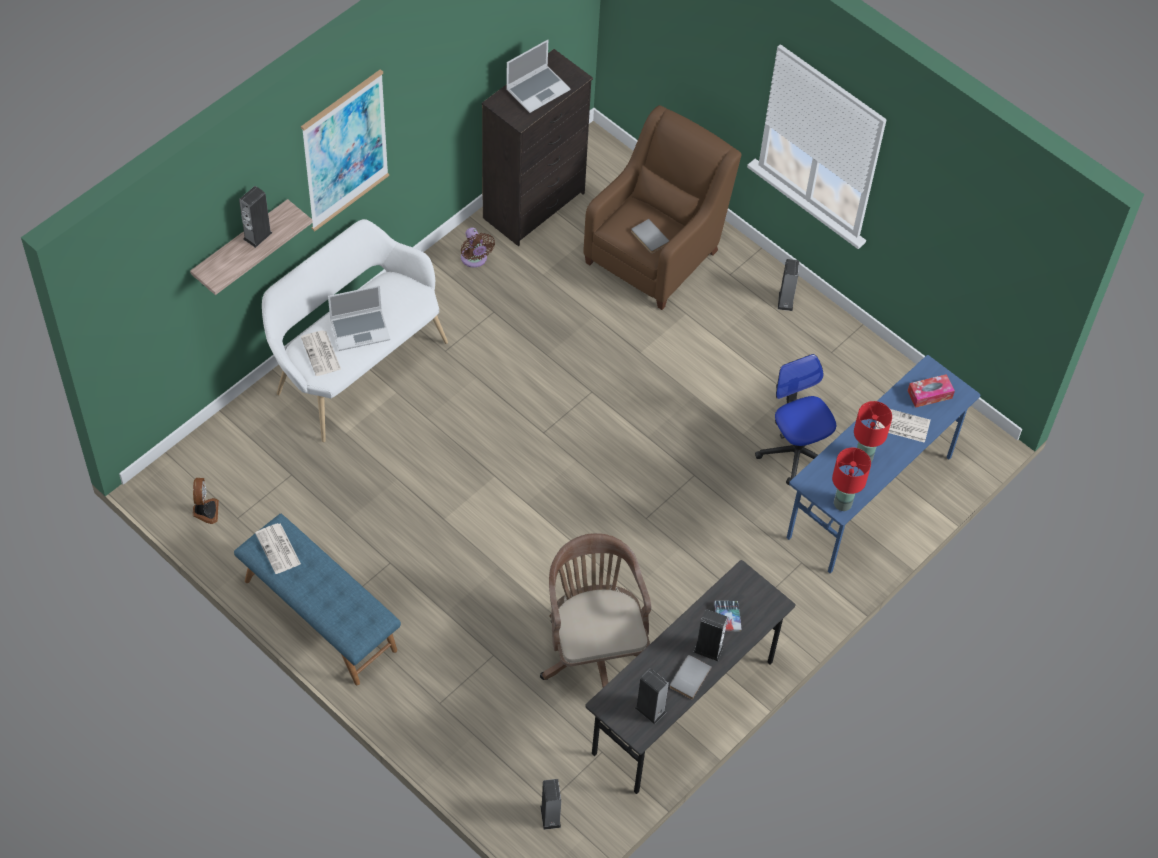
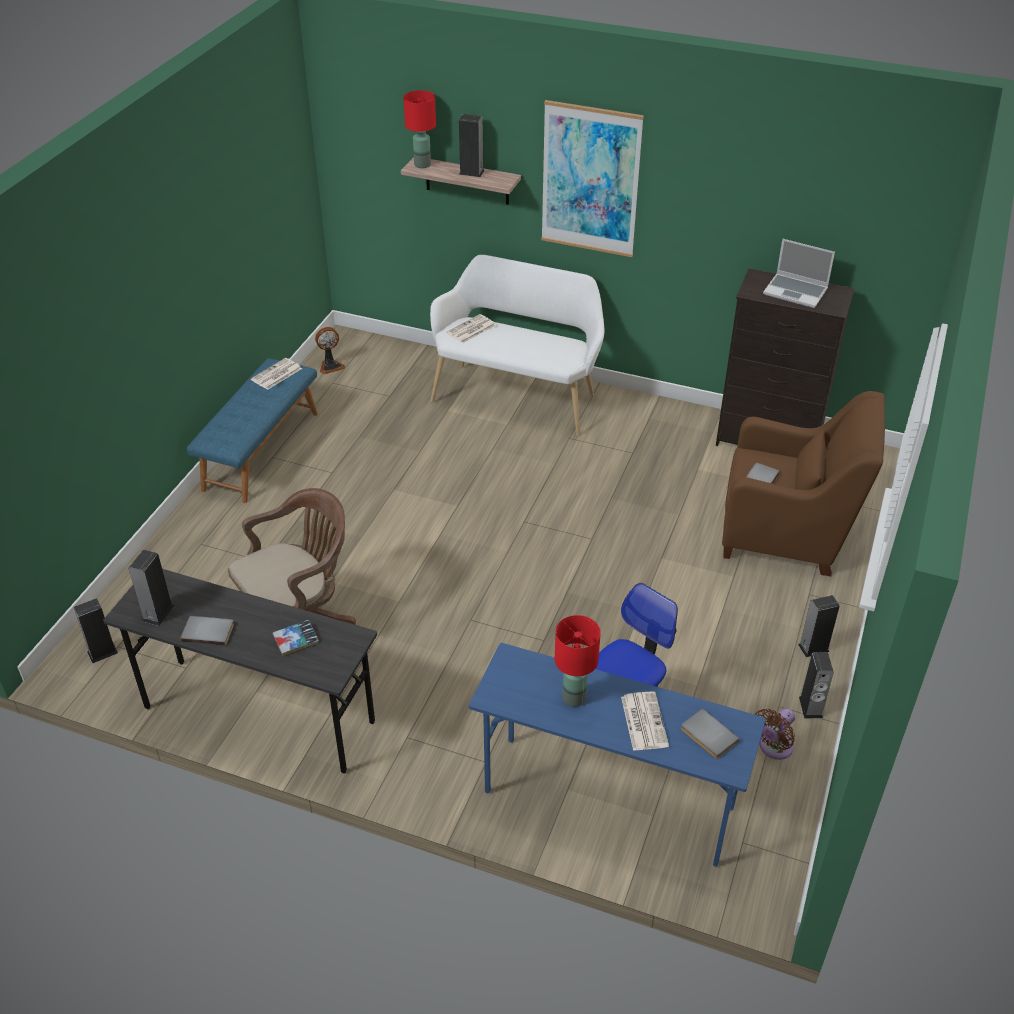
camera: 70 degrees right, 15 degrees down
laptop [328,285,390,351] -> none
brown fan [461,227,495,268] -> brown fan moved to [755,708,795,760]
speaker [694,609,728,661] -> speaker moved to [799,652,834,719]
red table lamp [832,448,871,511] -> red table lamp moved to [404,90,436,168]
tissue box [908,374,955,408] -> grey book [681,708,740,759]

